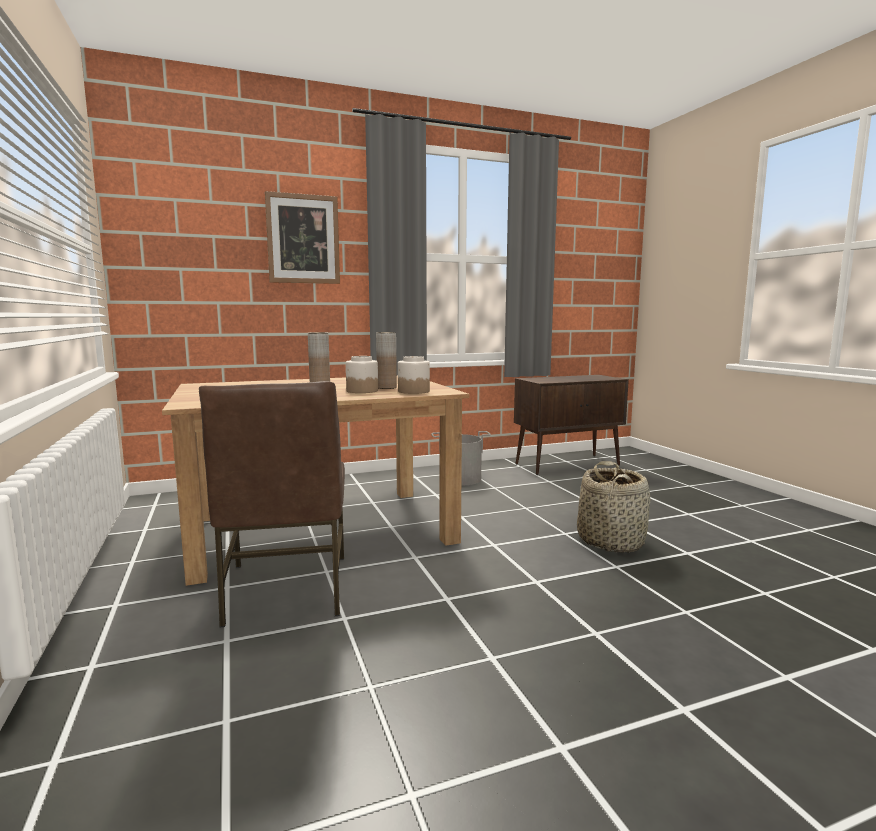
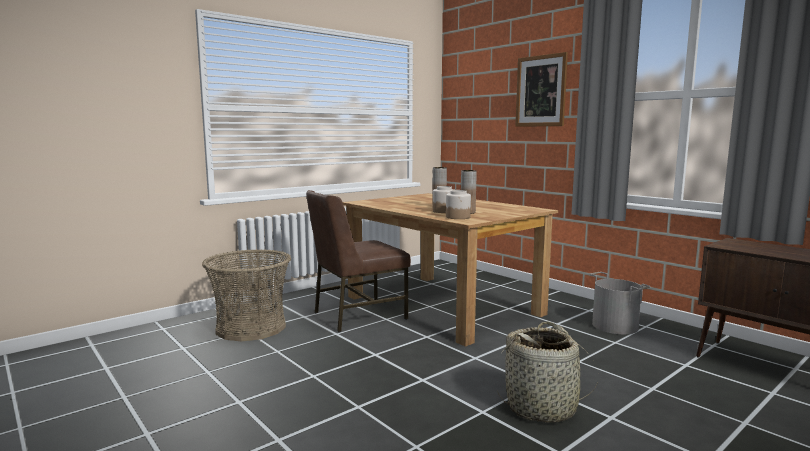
camera: 70 degrees right, 0 degrees up
none -> basket [202,249,291,341]

